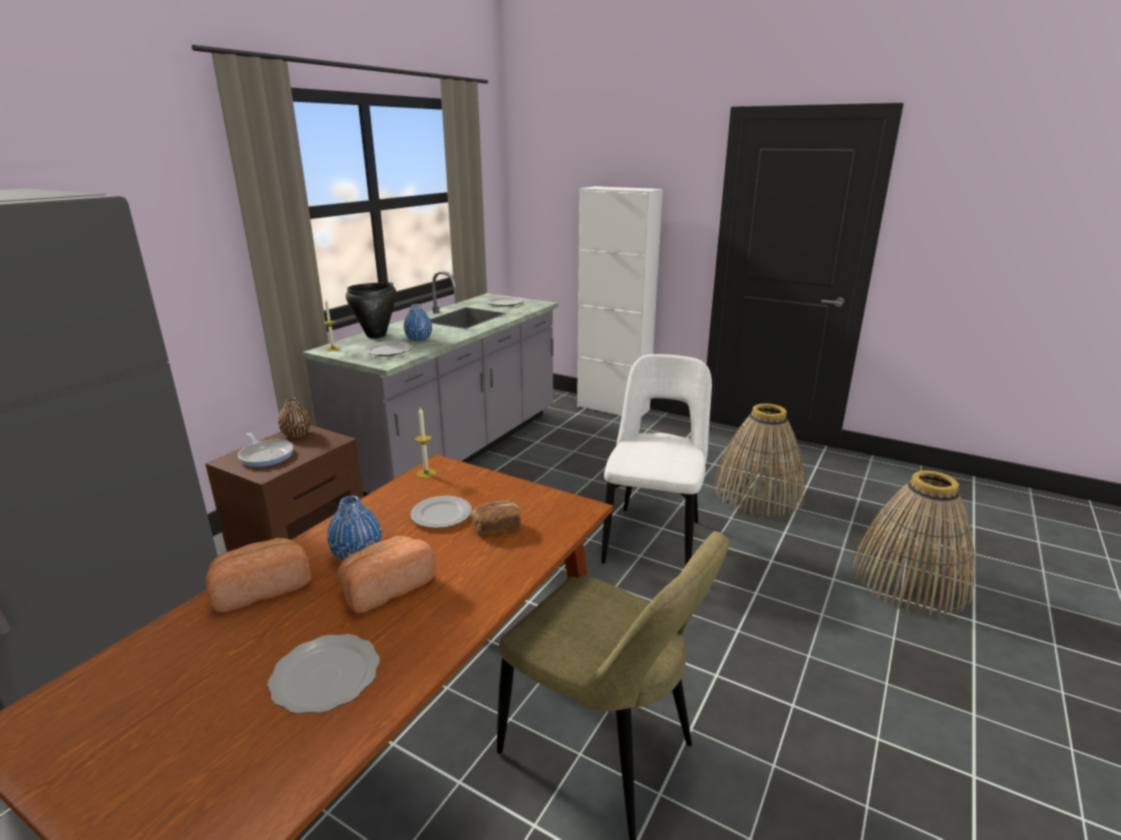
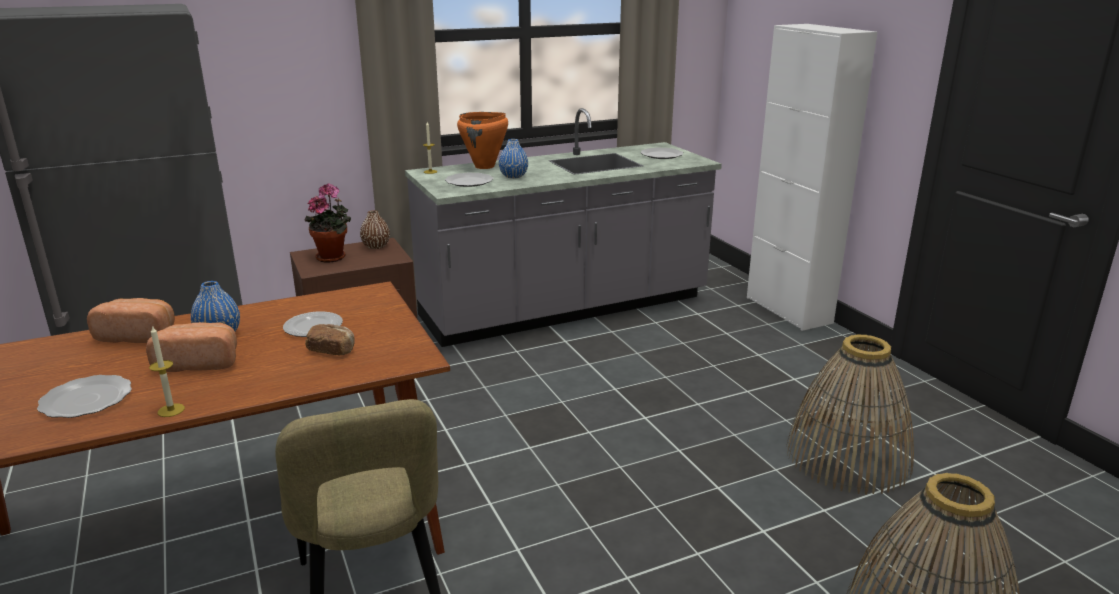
camera: 35 degrees right, 0 degrees up
frying pan [238,432,293,467] -> potted plant [305,183,351,263]
black cooking pot [346,282,396,338] -> orange cooking pot [457,112,508,169]
candle [415,408,436,478] -> candle moved to [149,326,185,417]
white chair [601,354,712,566] -> none

